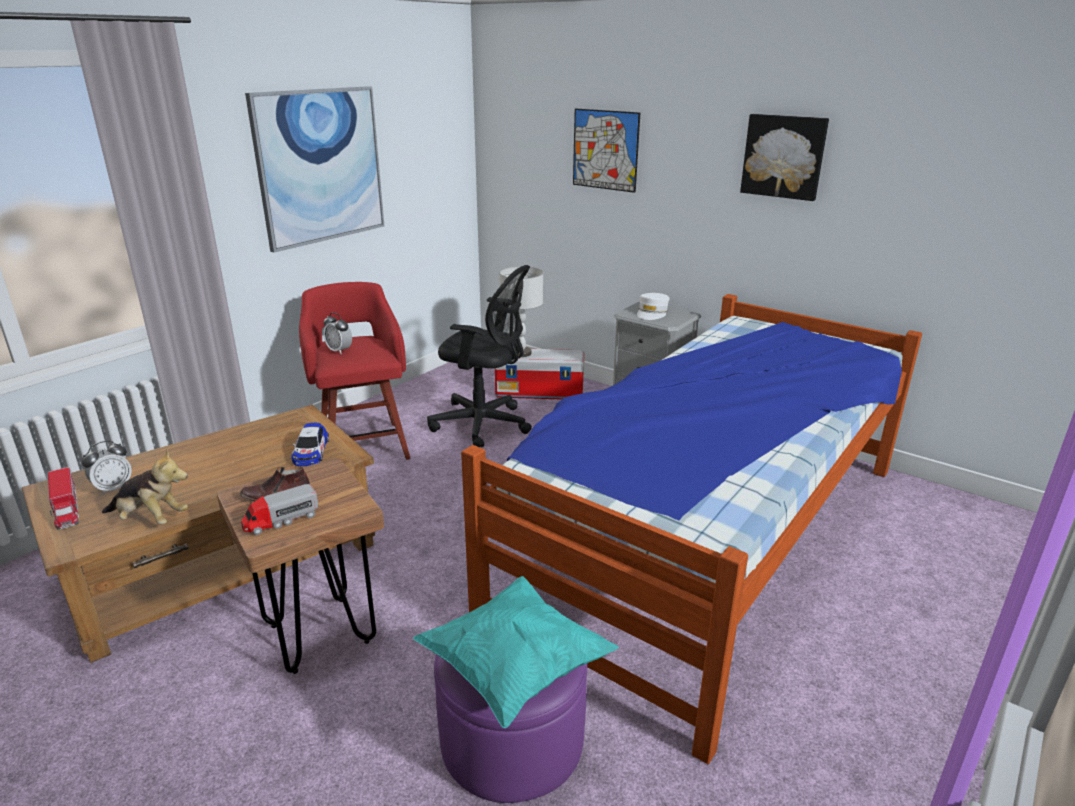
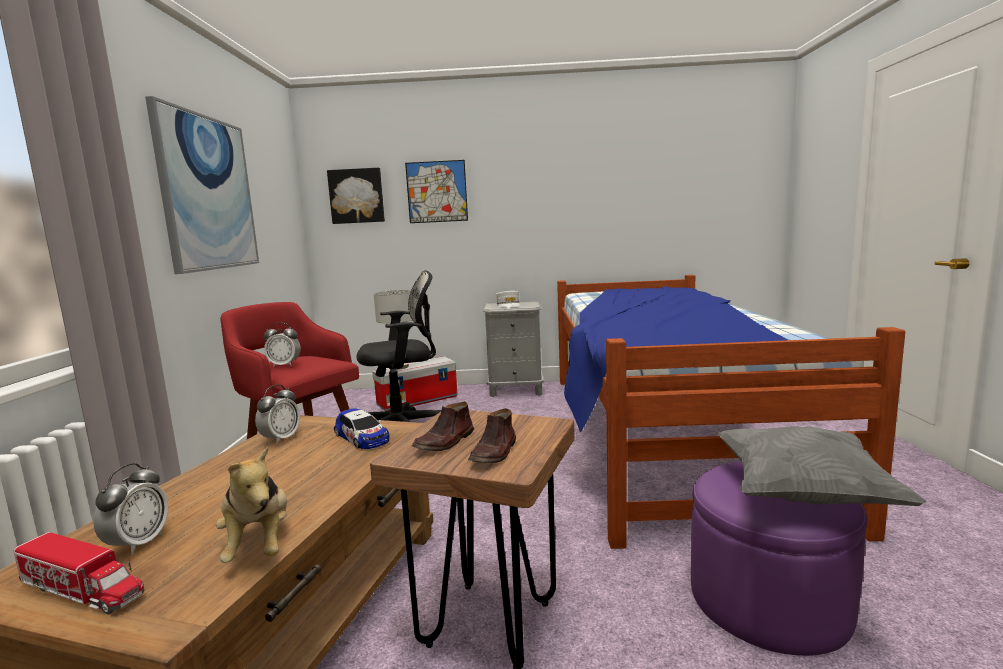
camera: 35 degrees left, 15 degrees down
plush toy [102,449,188,524] -> plush toy turned 90 degrees clockwise [216,446,287,563]
toy truck [241,484,318,535] -> brown shoe [468,408,516,463]
turquoise pillow [413,576,619,728] -> grey pillow [717,426,927,506]
picture [740,114,829,201] -> picture moved to [327,168,385,224]
none -> alarm clock [255,384,300,444]

